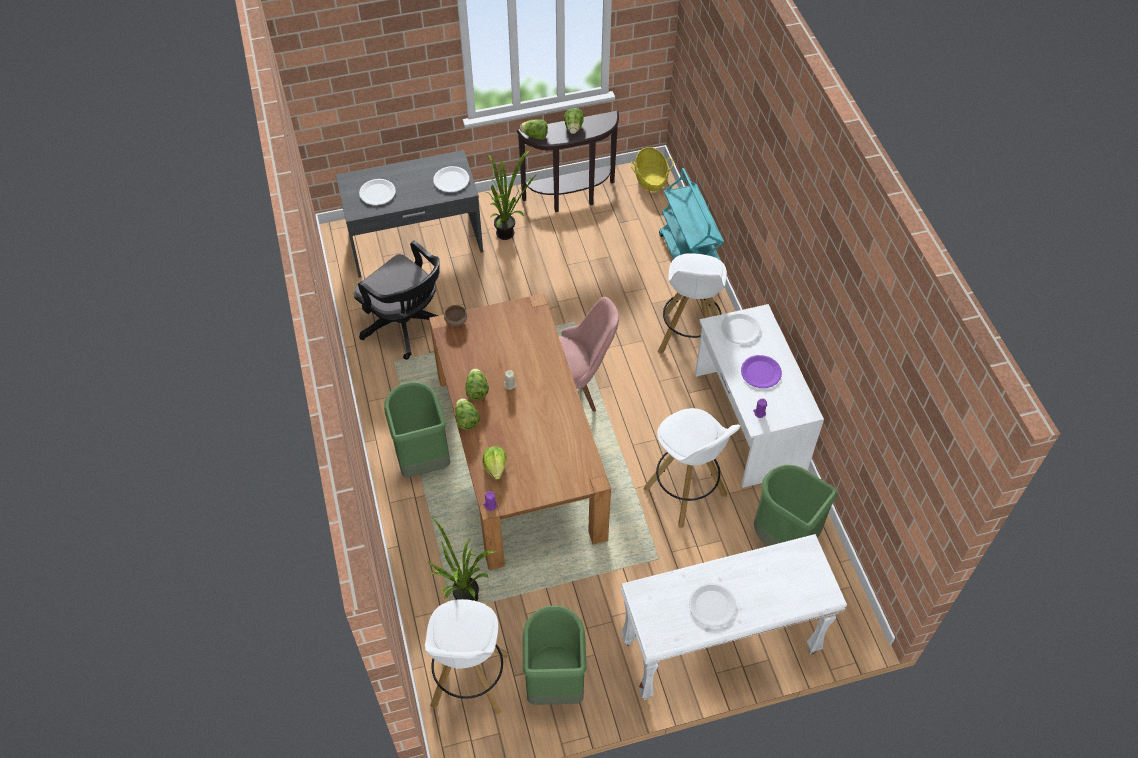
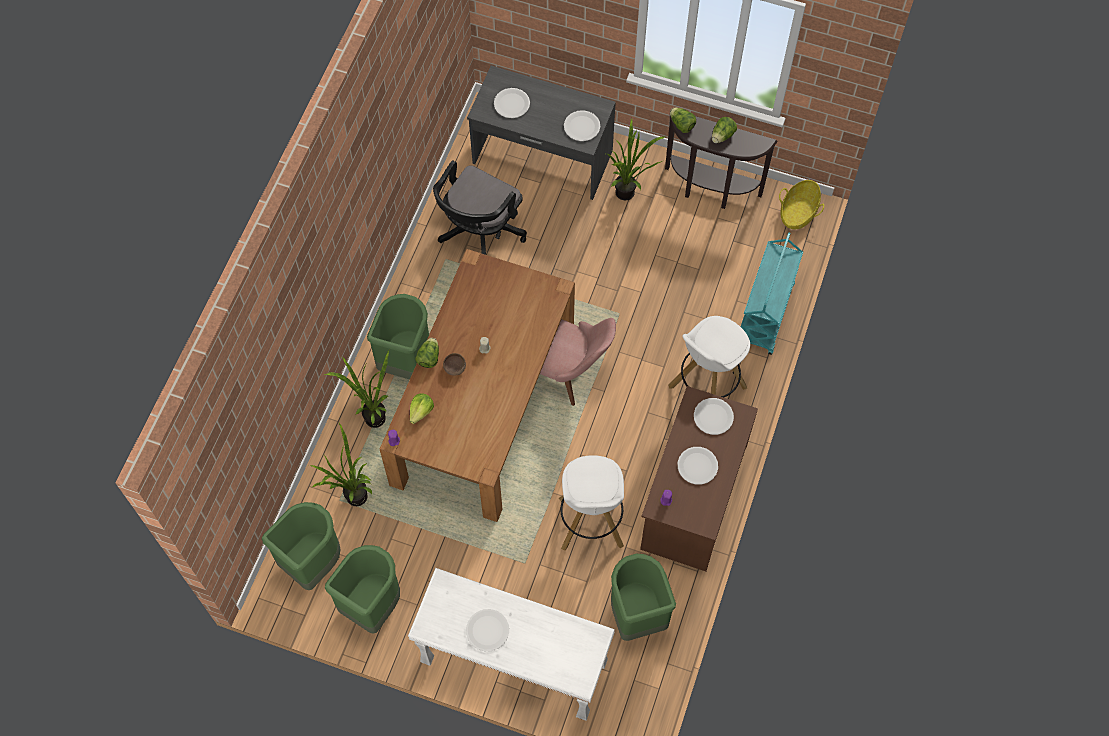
camera: 35 degrees right, 10 degrees up
black office chair [354,241,440,360] -> black office chair turned 45 degrees clockwise [433,160,527,255]
white stool [425,599,509,715] -> green trash can [262,502,340,590]
brown bowl [444,305,467,327] -> brown bowl moved to [443,353,466,376]
lettuce [465,368,489,400] -> none
white desk [695,304,824,488] -> brown desk [640,386,758,571]
purple plate [741,355,782,388] -> white plate [678,447,718,485]
none -> potted plant [324,350,389,428]

